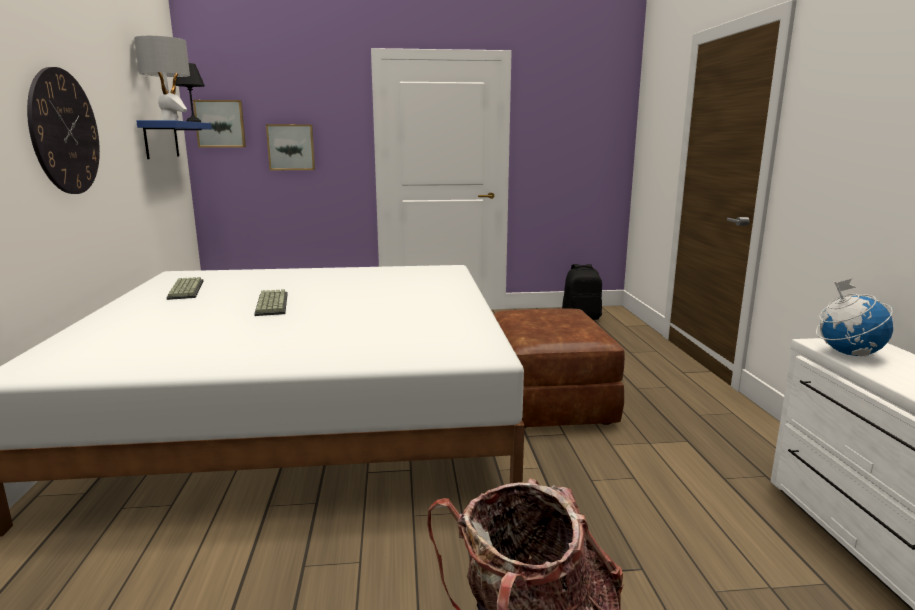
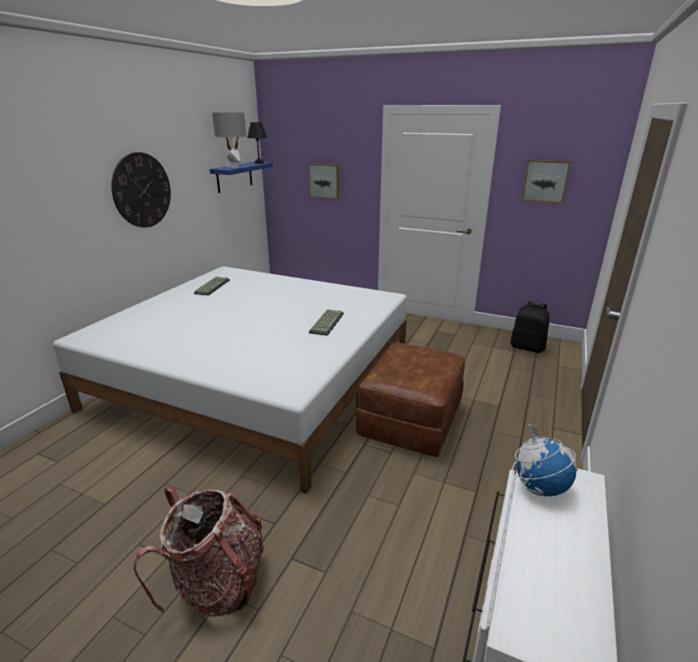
camera: 30 degrees right, 10 degrees up
picture [193,100,246,147] -> picture moved to [522,160,571,203]
keyboard [254,289,288,316] -> keyboard moved to [309,309,344,336]

